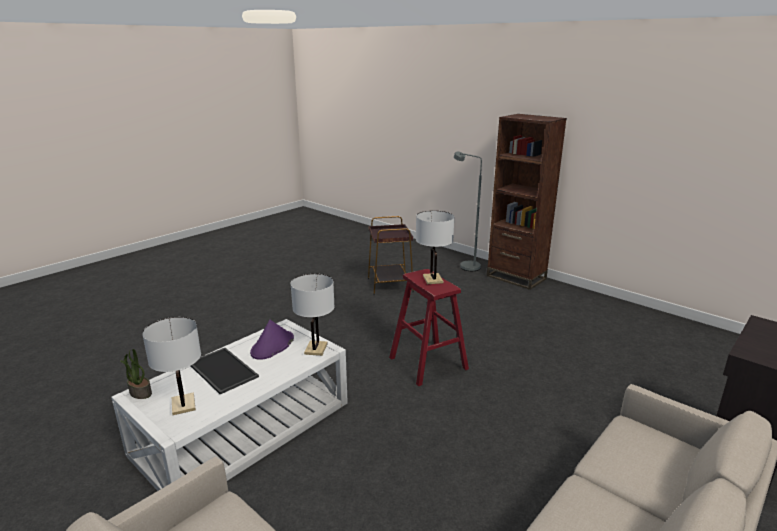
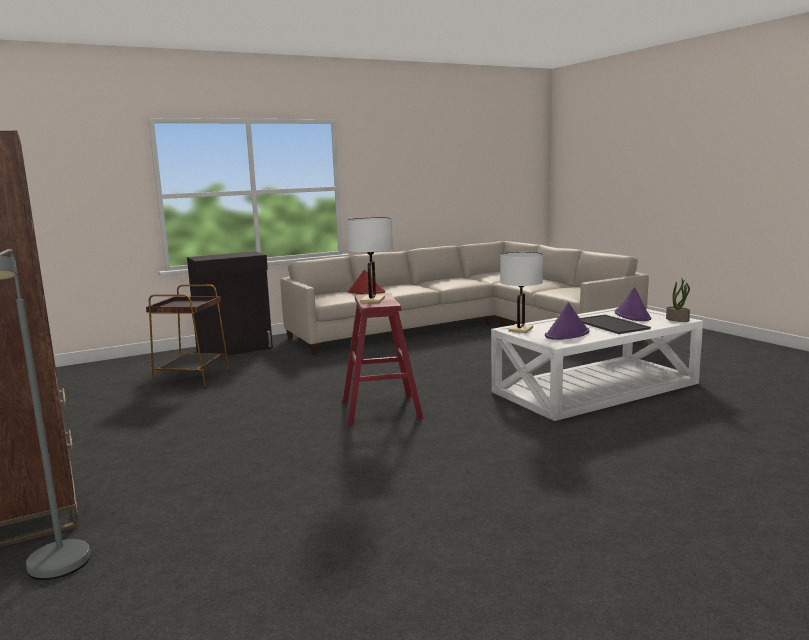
camera: 160 degrees left, 10 degrees down
white table lamp [142,317,201,415] -> purple hat [615,287,652,321]
brown side table [368,216,414,295] -> brown side table moved to [146,285,230,389]
none -> red hat [348,270,385,294]

